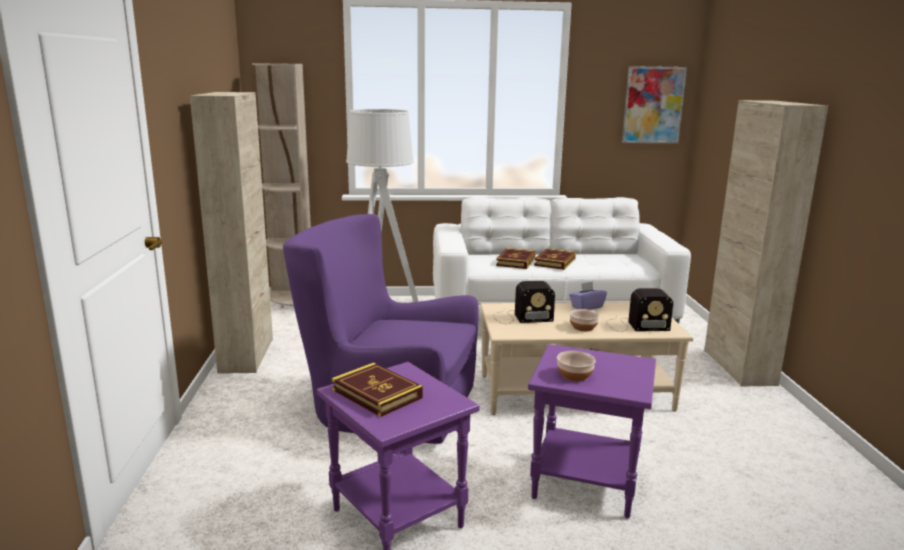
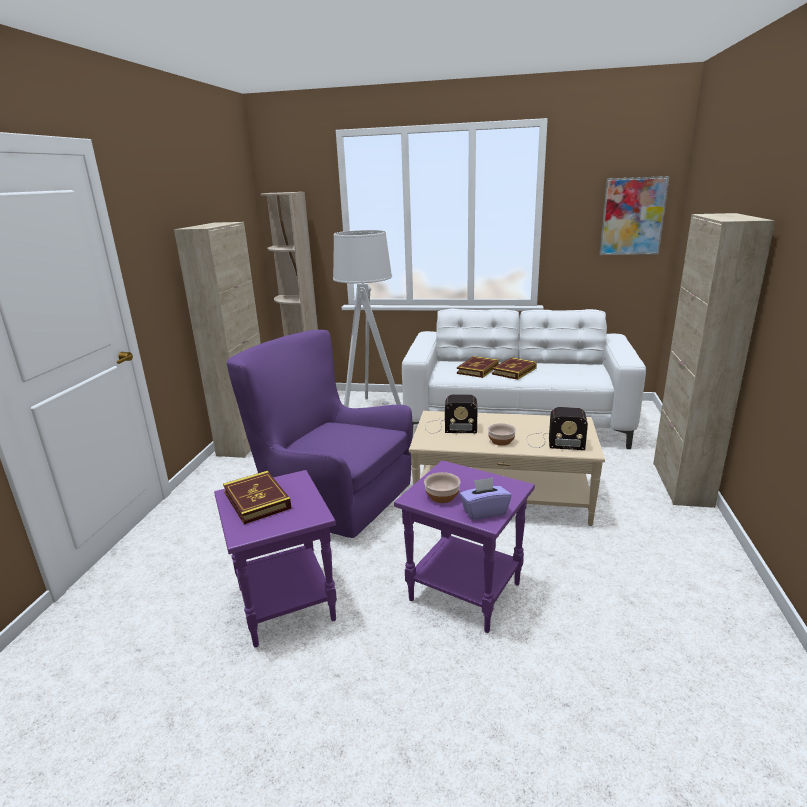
camera: 15 degrees right, 5 degrees up
purple tissue box [569,281,607,310] -> purple tissue box moved to [459,478,511,520]

